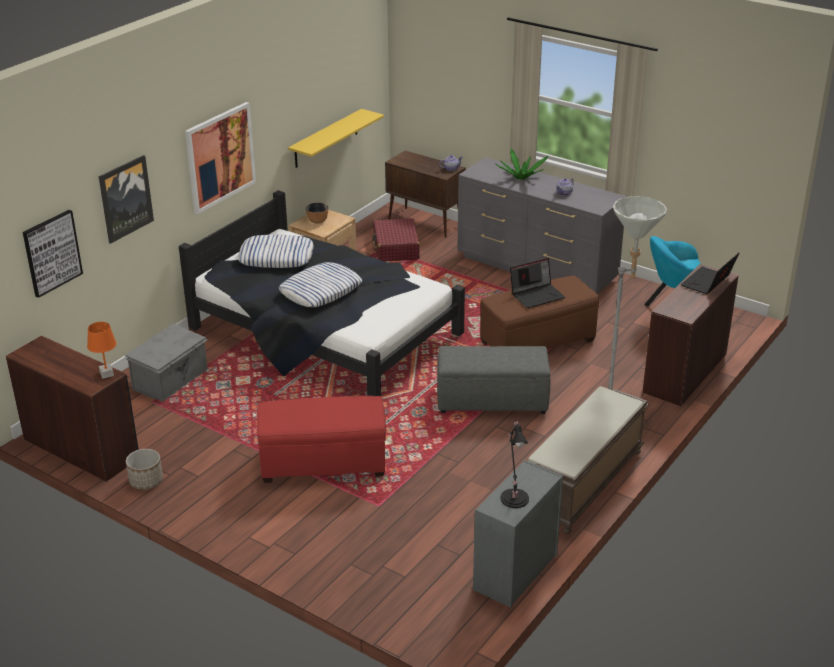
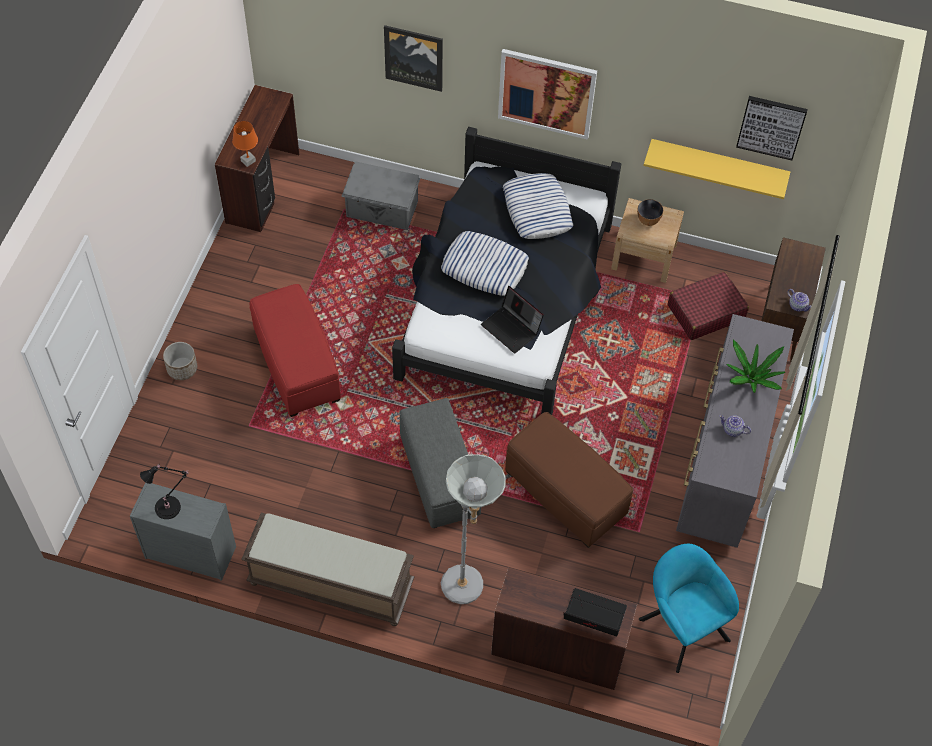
camera: 70 degrees right, 25 degrees up
picture [23,210,83,298] -> picture moved to [736,96,808,160]
planter [126,449,163,490] -> planter moved to [163,342,197,380]
laptop [510,258,565,308] -> laptop moved to [481,286,544,353]

